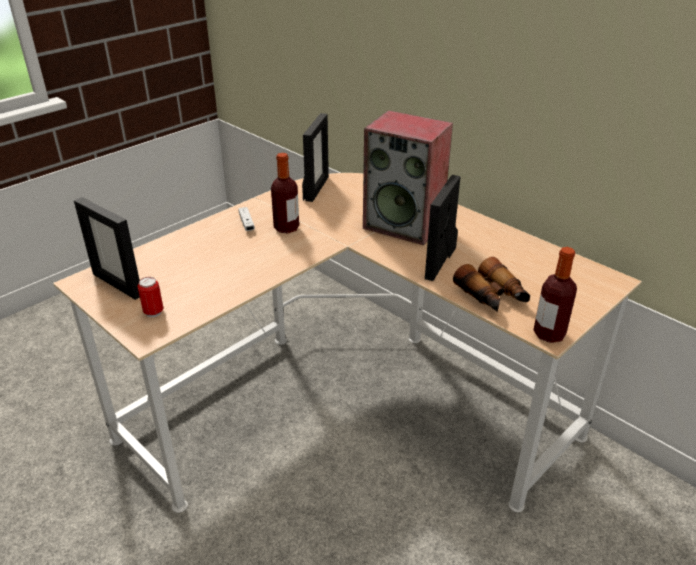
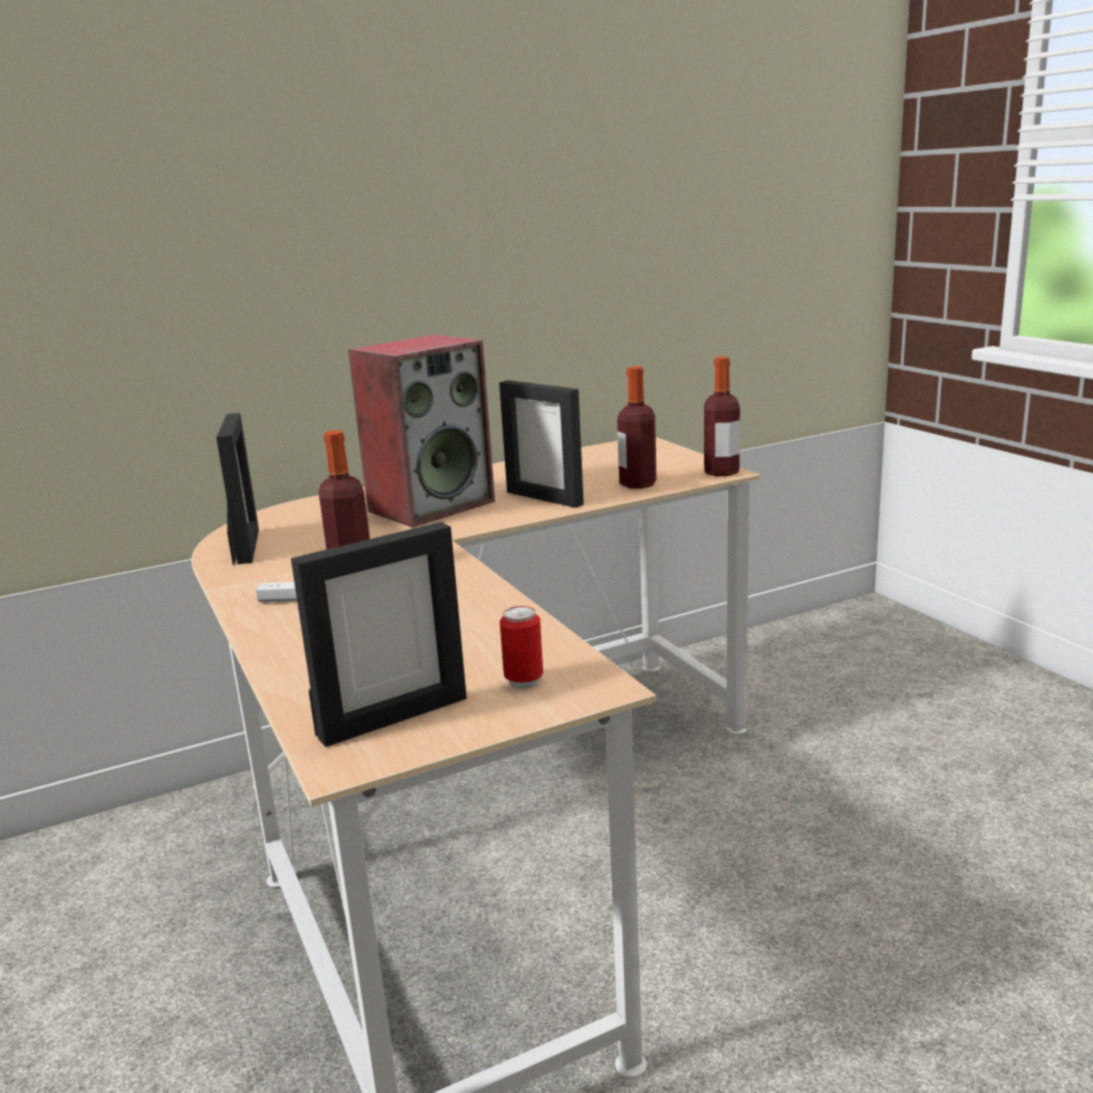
camera: 70 degrees left, 15 degrees down
picture frame [302,113,329,202] -> picture frame turned 45 degrees clockwise [216,413,259,565]
binoculars [453,257,530,312] -> bottle [617,366,656,489]

